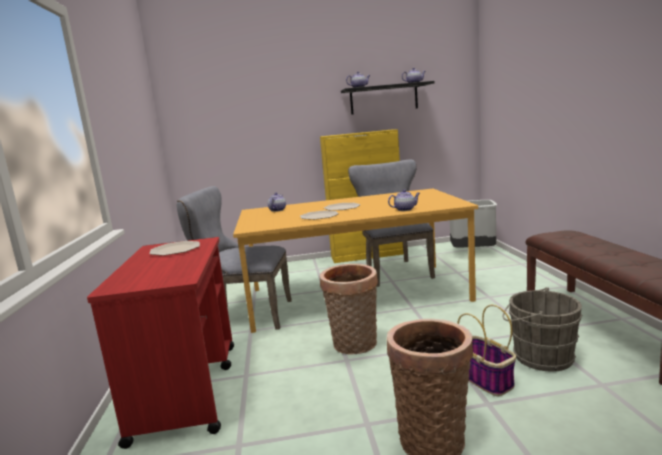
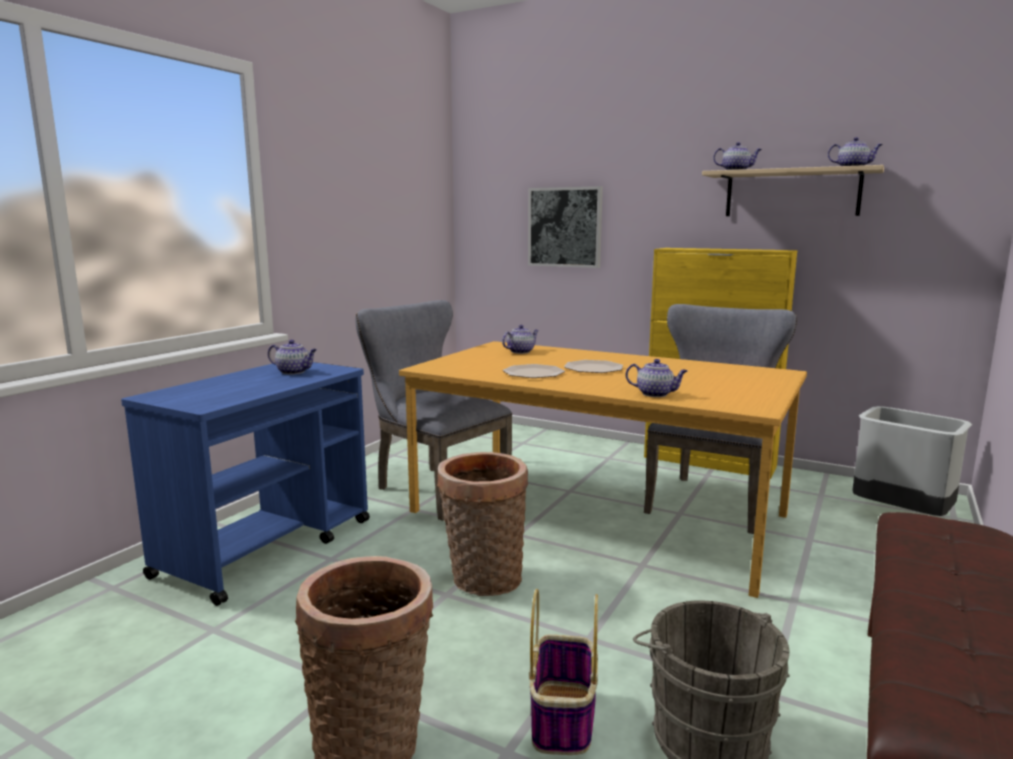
camera: 35 degrees right, 0 degrees up
red cart [87,237,234,449] -> blue cart [121,362,370,606]
plate [149,241,200,256] -> teapot [268,340,317,375]
black shelf [341,81,434,115] -> beige shelf [702,165,884,216]
none -> picture [528,186,603,268]

